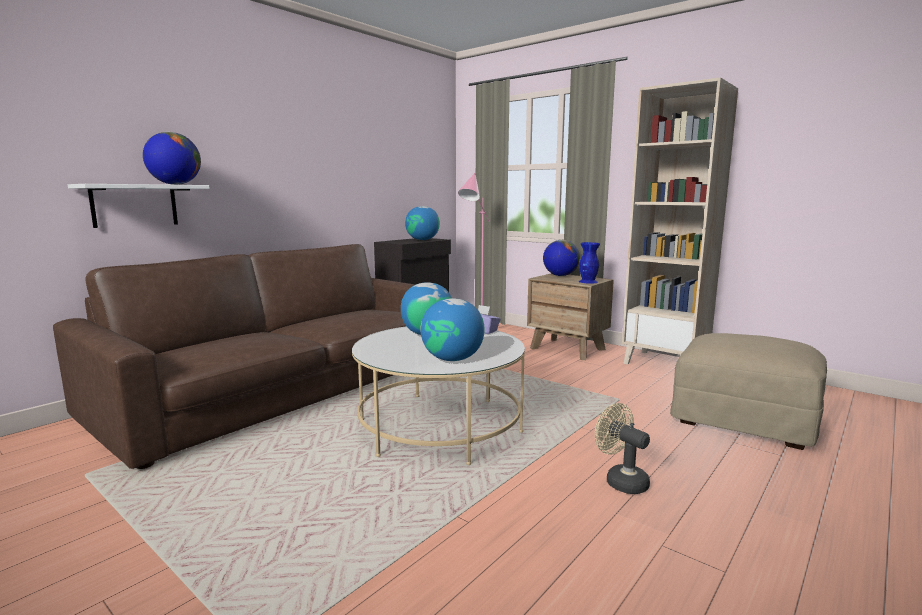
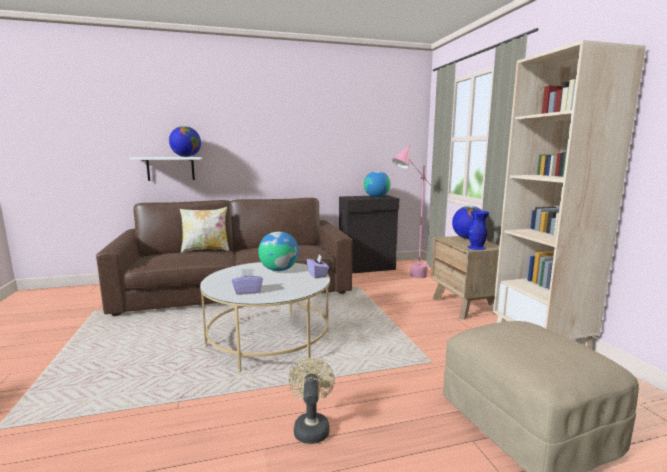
camera: 35 degrees right, 0 degrees up
globe [421,298,485,361] -> purple tissue box [232,268,263,294]
none -> pillow [180,207,229,253]

